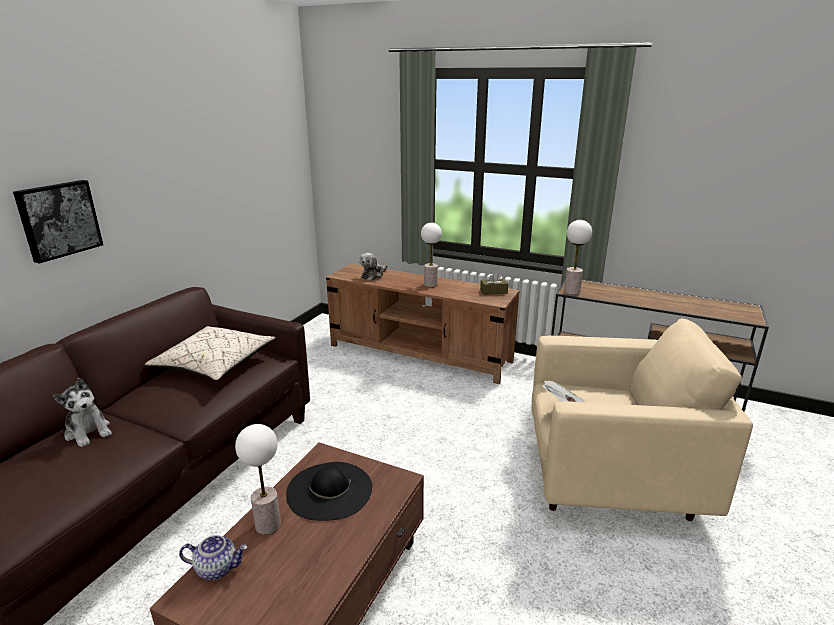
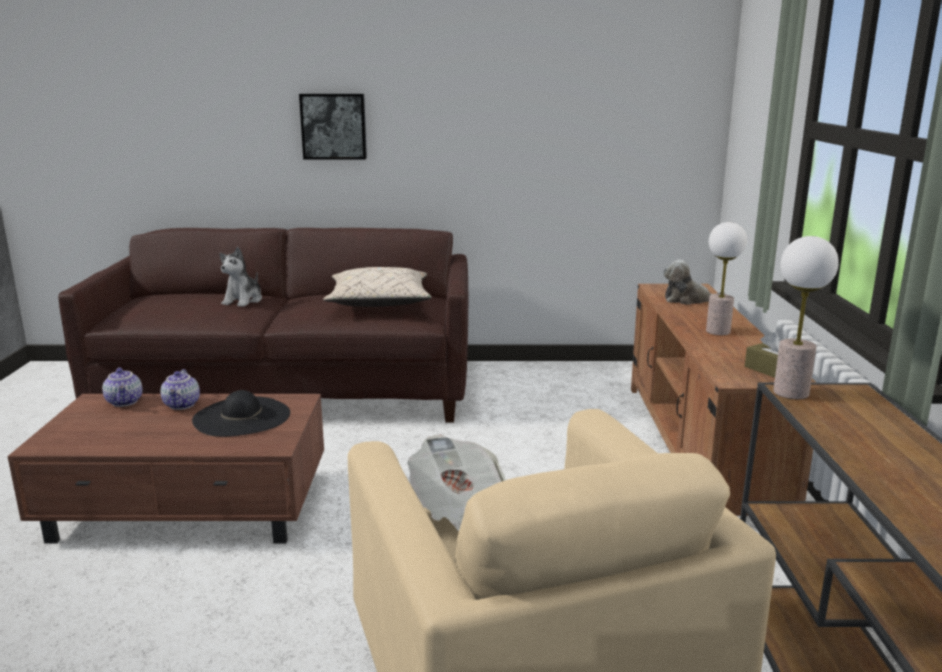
camera: 65 degrees right, 5 degrees down
table lamp [235,424,281,535] -> teapot [160,369,200,410]

